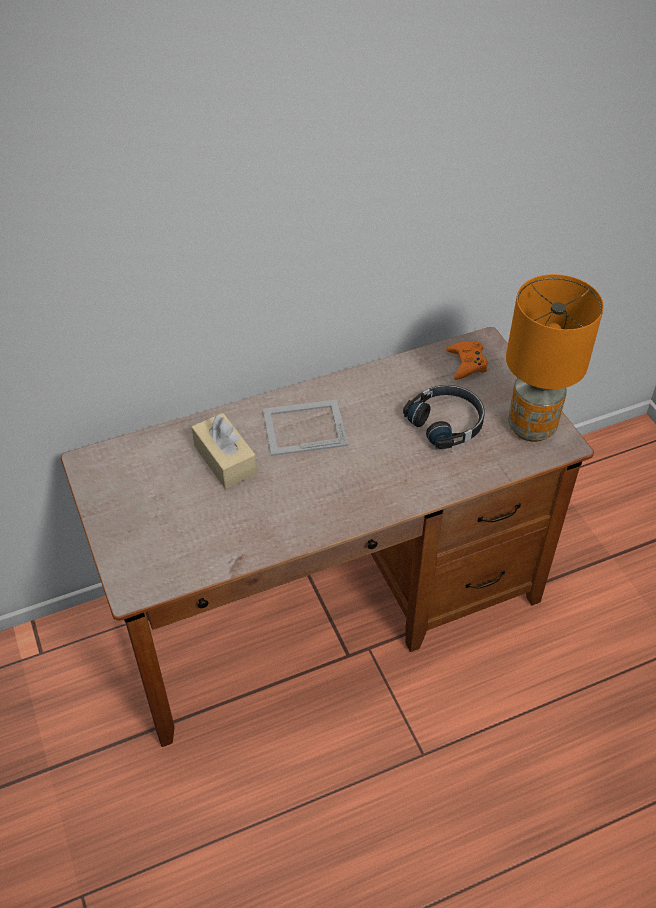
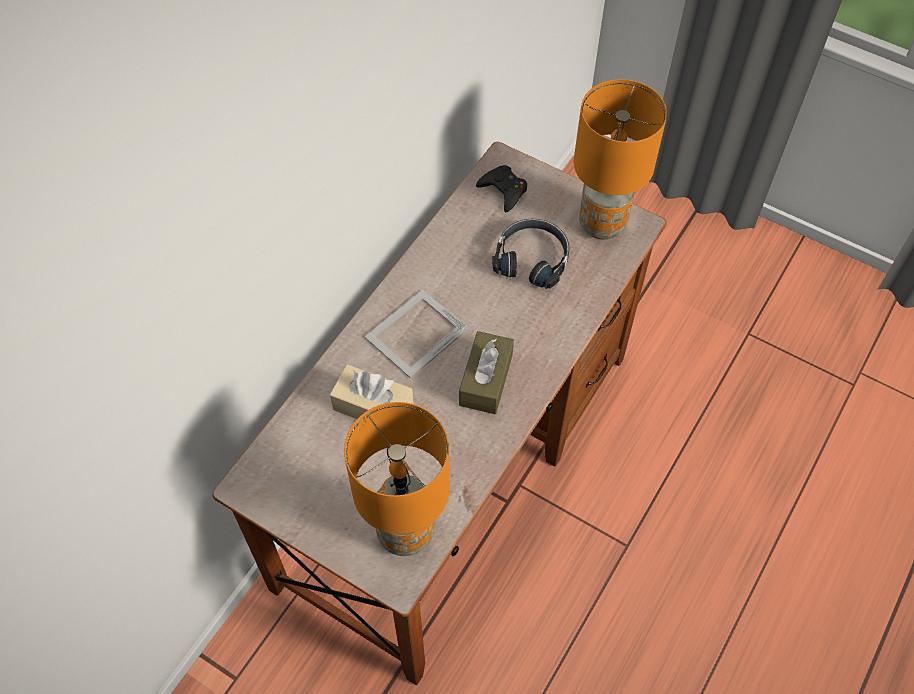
camera: 35 degrees left, 10 degrees up
orange game controller [446,341,488,380] -> black game controller [476,165,527,212]
none -> orange table lamp [344,402,450,556]
none -> brown tissue box [459,331,514,414]

